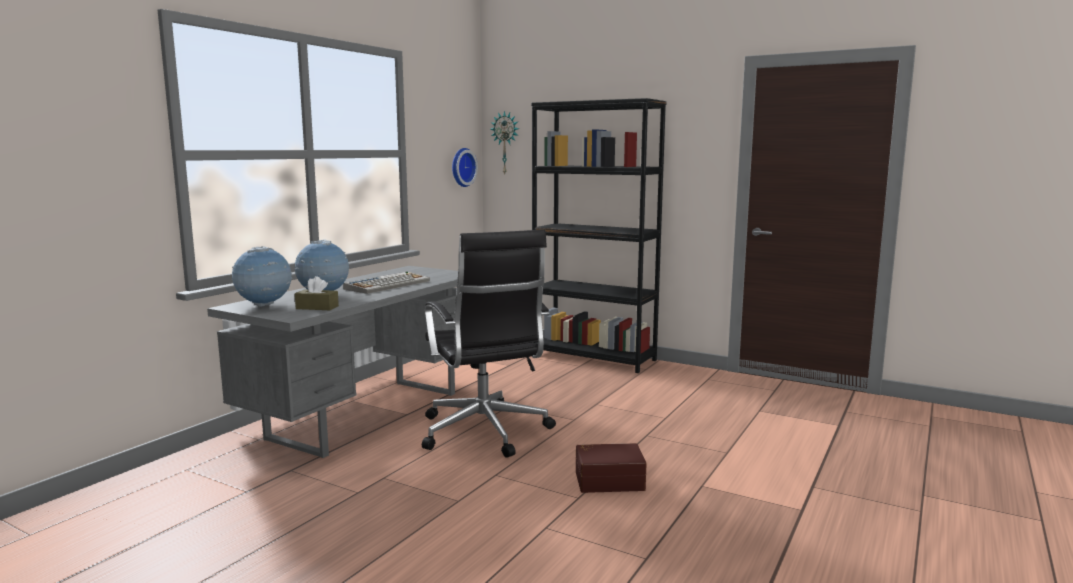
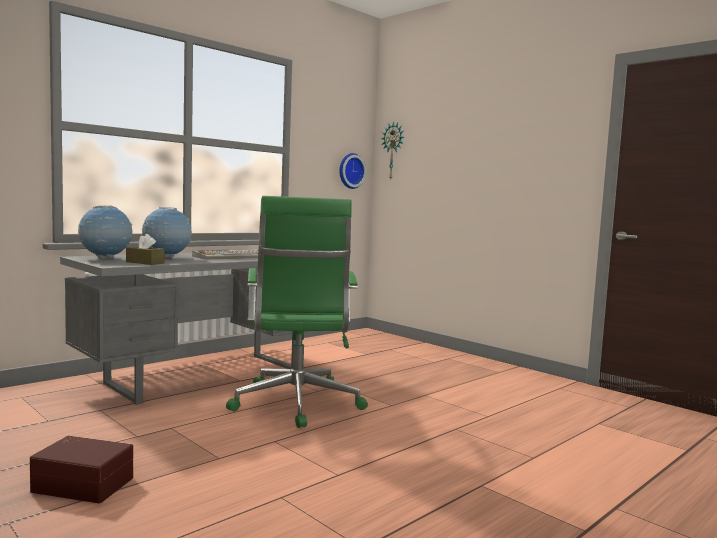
camera: 15 degrees right, 5 degrees down
black office chair [422,229,556,458] -> green office chair [226,196,368,428]
black bookcase [531,98,667,373] -> none
brown storage box [576,443,646,493] -> brown storage box moved to [30,436,133,503]

